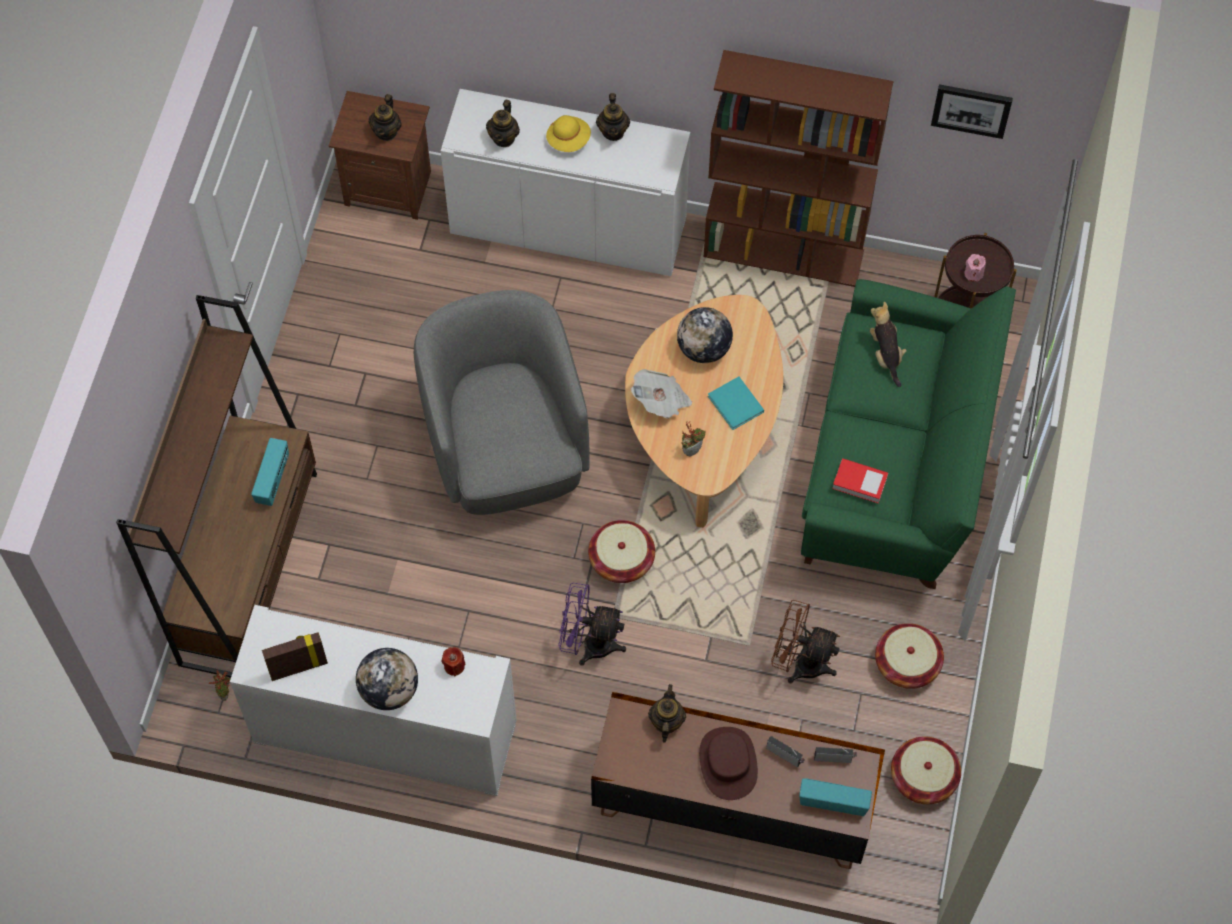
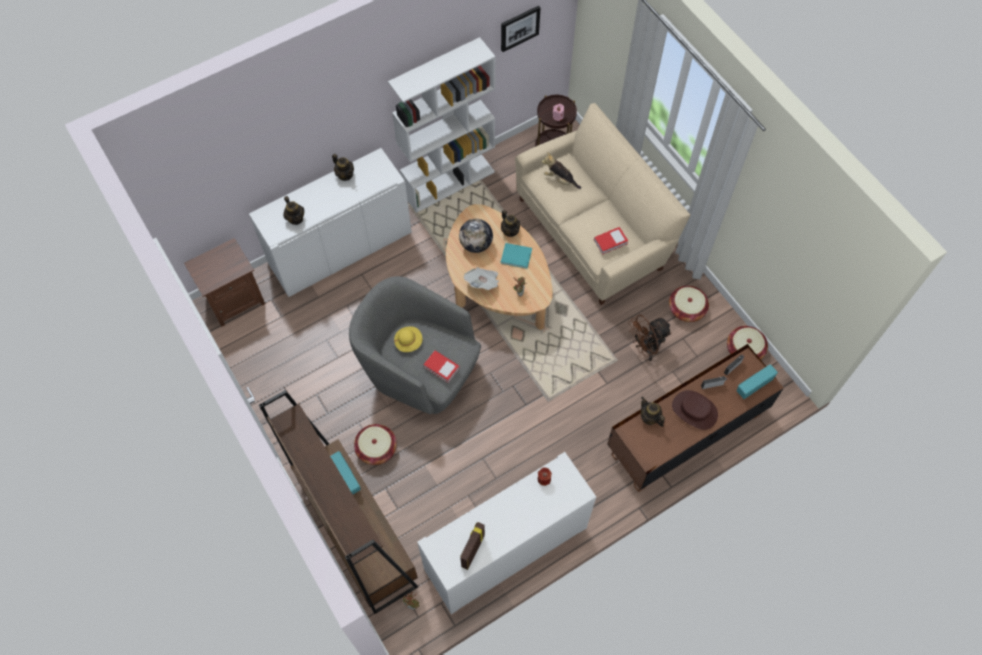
camera: 45 degrees left, 0 degrees up
globe [356,648,418,710] -> none
teapot [369,94,402,141] -> teapot moved to [501,210,520,237]
yellow hat [546,115,591,152] -> yellow hat moved to [394,326,422,352]
purple fan [558,582,626,666] -> none
basket [588,520,655,583] -> basket moved to [354,424,397,465]
brown bookcase [703,50,893,287] -> white bookcase [388,37,496,213]
green sofa [801,279,1016,589] -> beige sofa [515,103,690,305]
none -> book [423,351,460,383]

